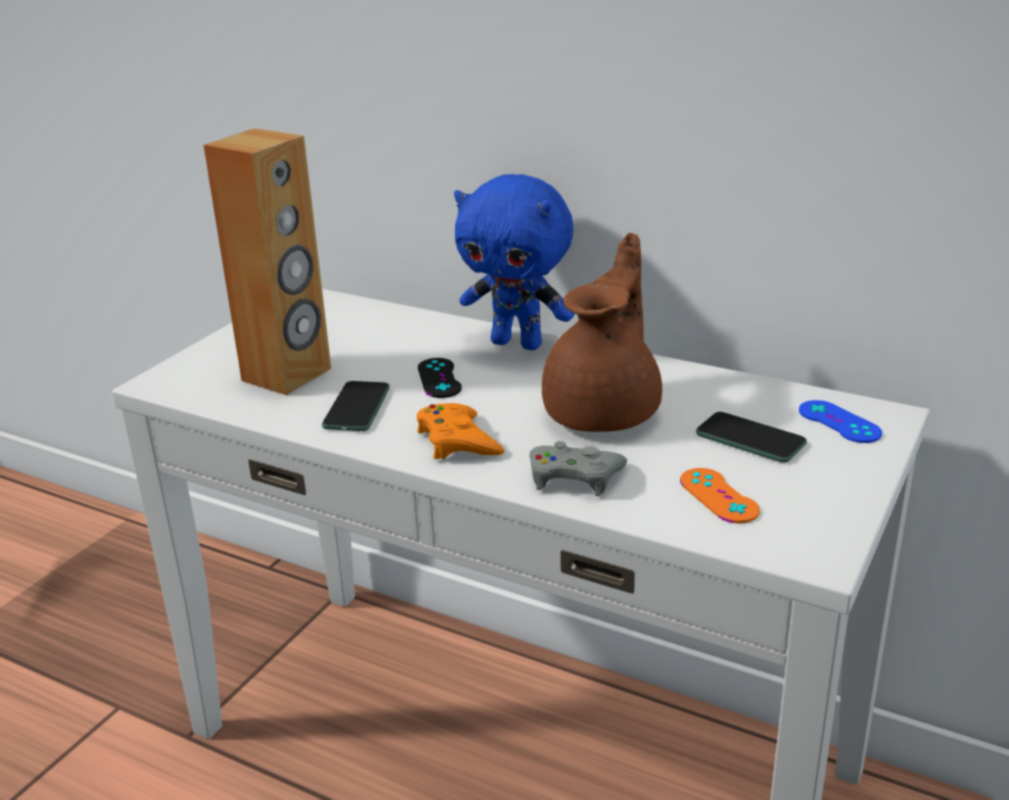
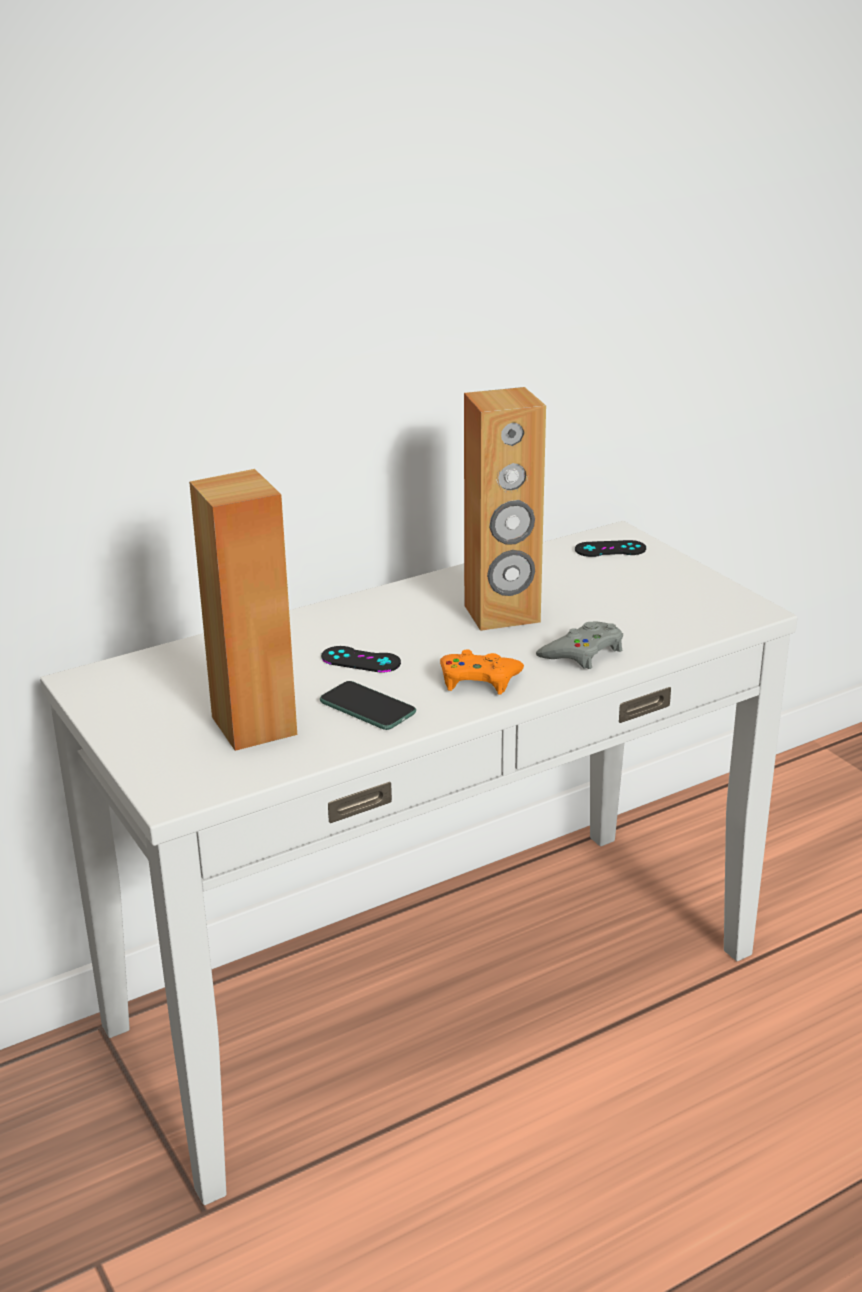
camera: 60 degrees left, 0 degrees up
blue plush toy [454,174,575,350] -> none
brown teapot [542,233,662,432] -> brown speaker [464,387,546,631]
orange game controller [680,468,760,524] -> none
phone [696,412,807,463] -> none
blue game controller [799,400,882,443] -> black game controller [575,540,646,557]

